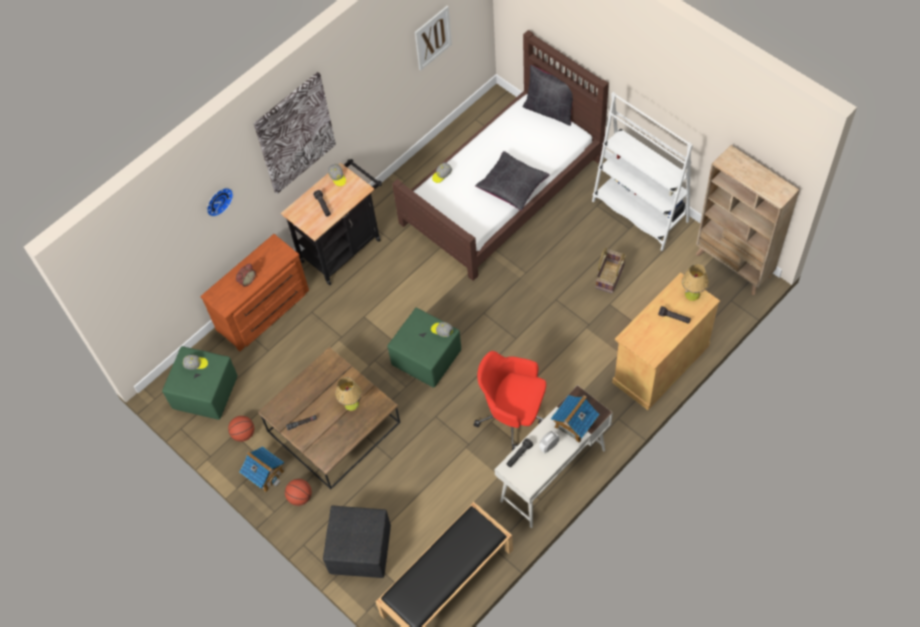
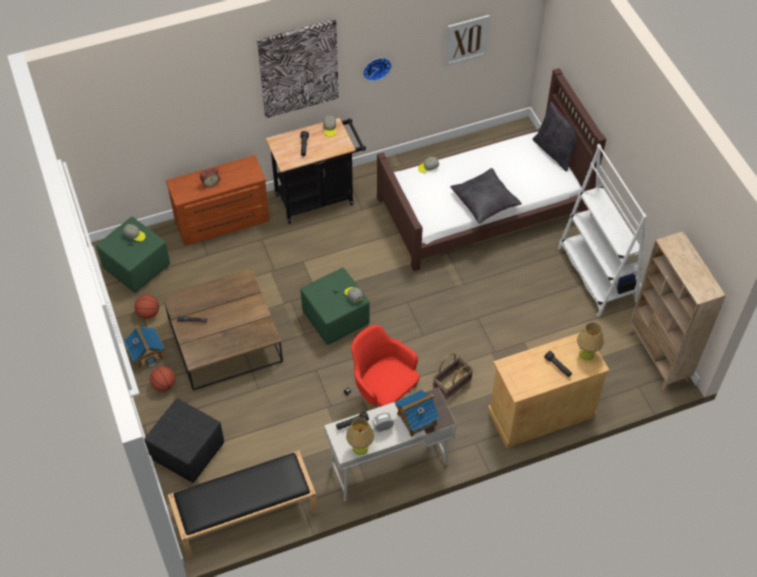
camera: 20 degrees right, 5 degrees down
wall clock [207,188,233,217] -> wall clock moved to [363,58,391,81]
table lamp [335,377,362,411] -> table lamp moved to [346,418,374,455]
basket [595,248,626,293] -> basket moved to [433,353,473,400]

